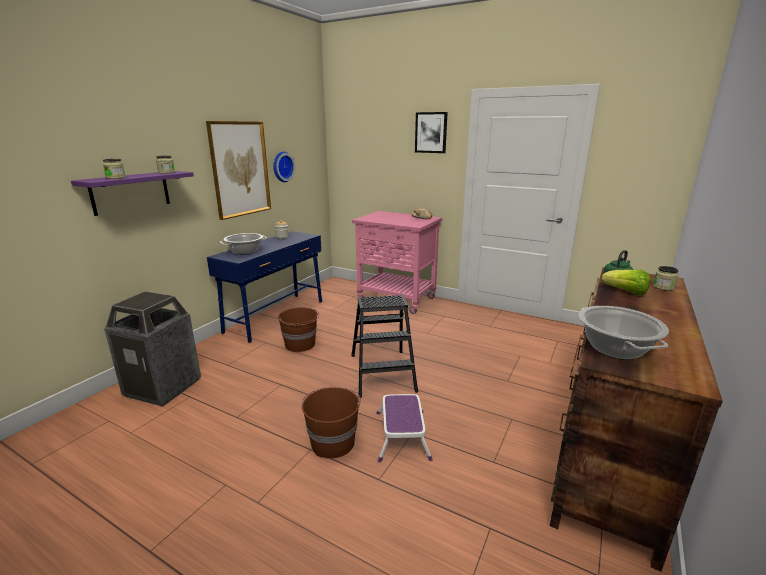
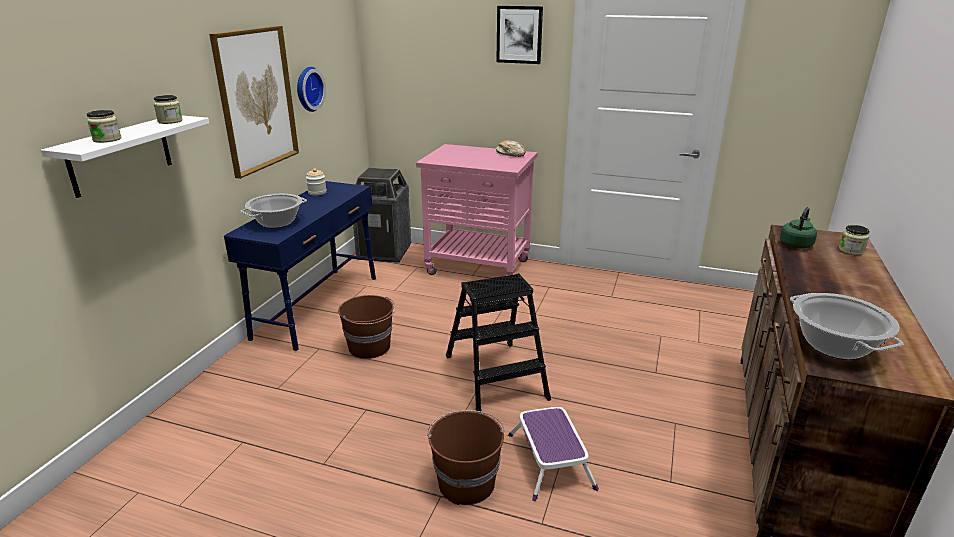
camera: 10 degrees left, 5 degrees up
purple shelf [71,171,194,216] -> white shelf [41,115,209,198]
trash can [104,291,201,406] -> trash can moved to [353,168,411,263]
lettuce [602,270,650,295] -> none

